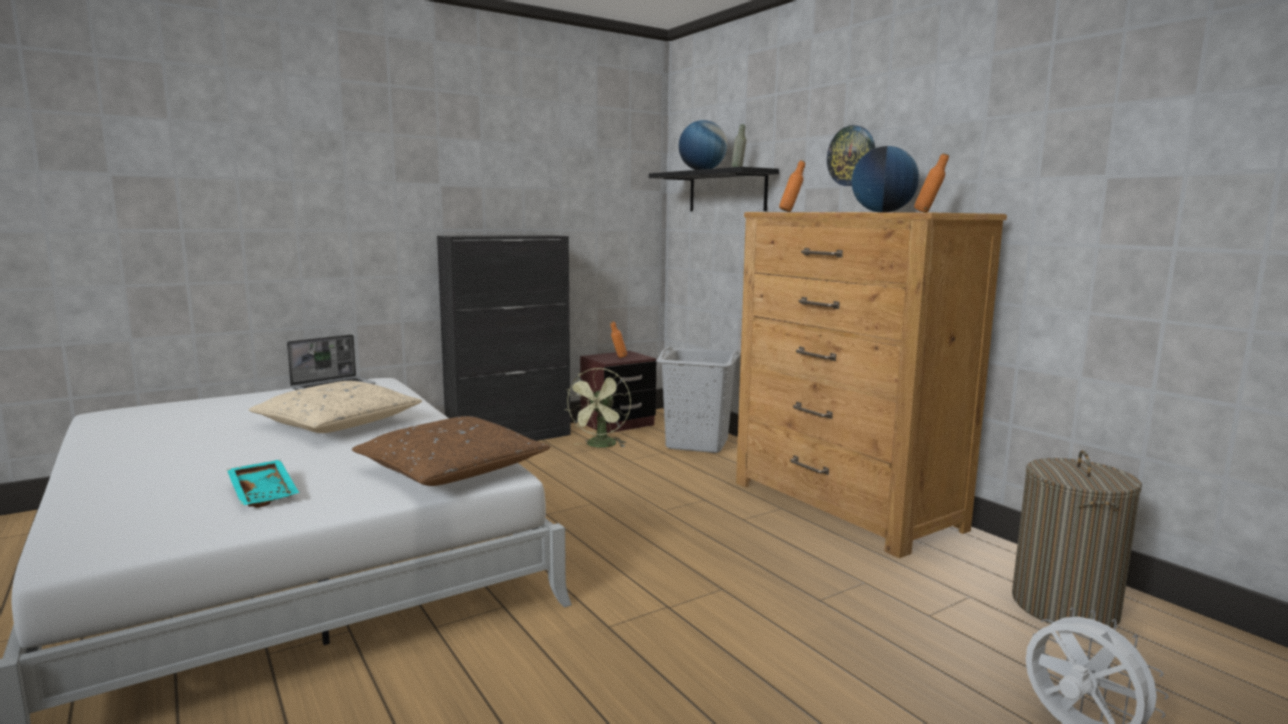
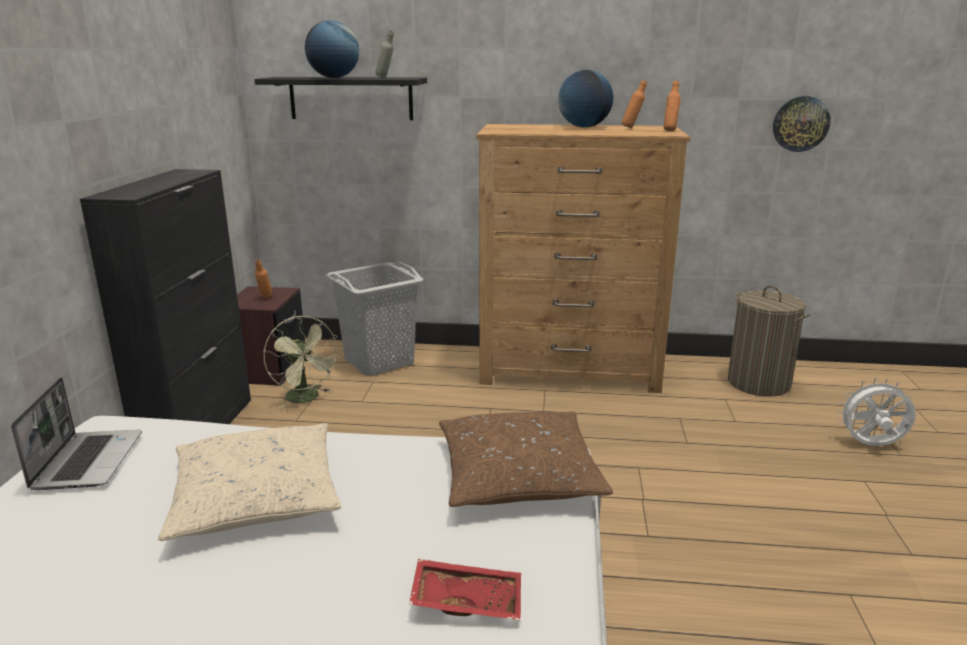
camera: 50 degrees left, 10 degrees up
turquoise tray [227,460,299,508] -> red tray [409,559,521,621]
orange bottle [779,160,805,212] -> orange bottle moved to [664,81,681,131]
wall clock [827,125,875,186] -> wall clock moved to [773,96,831,152]

